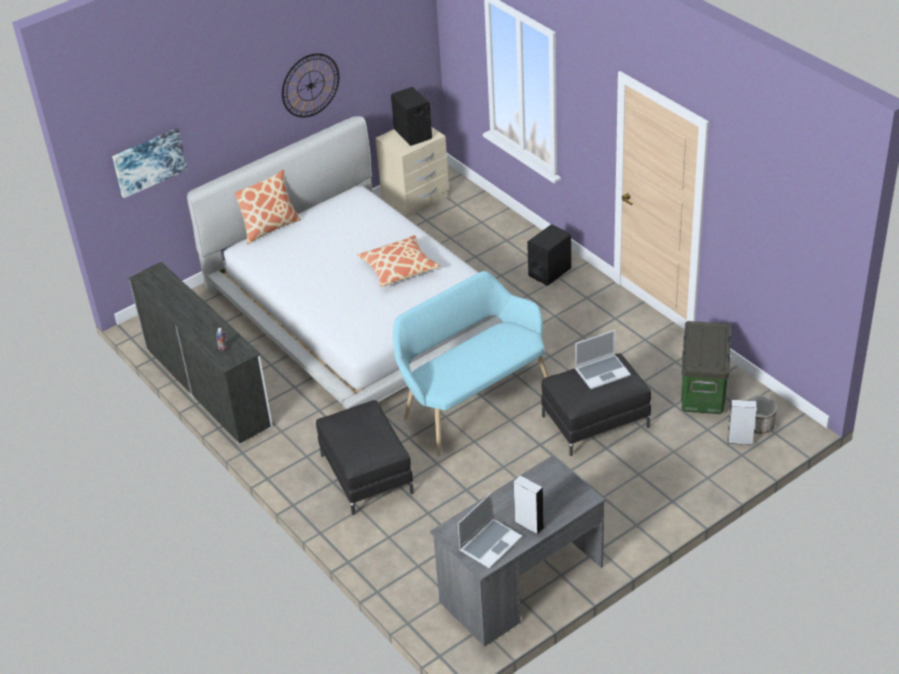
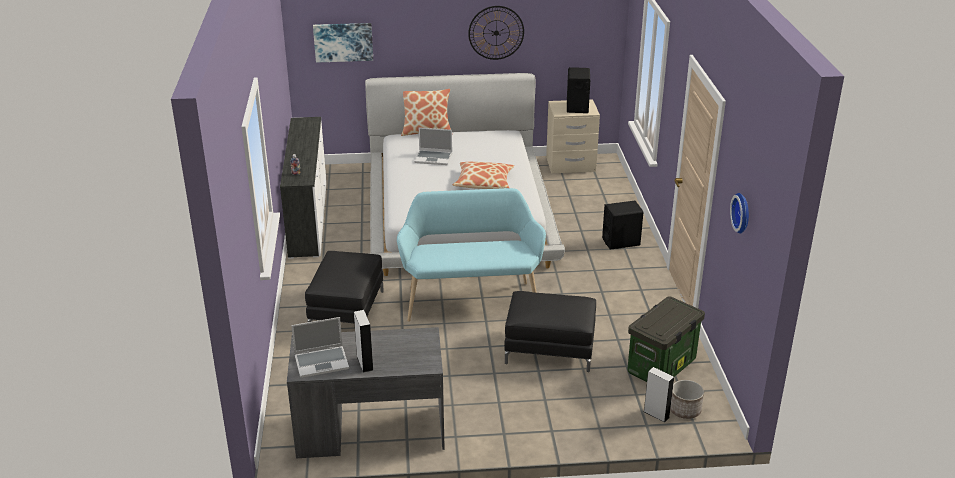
camera: 30 degrees right, 10 degrees down
laptop [575,330,631,389] -> laptop moved to [414,127,452,165]
none -> wall clock [730,193,749,234]

